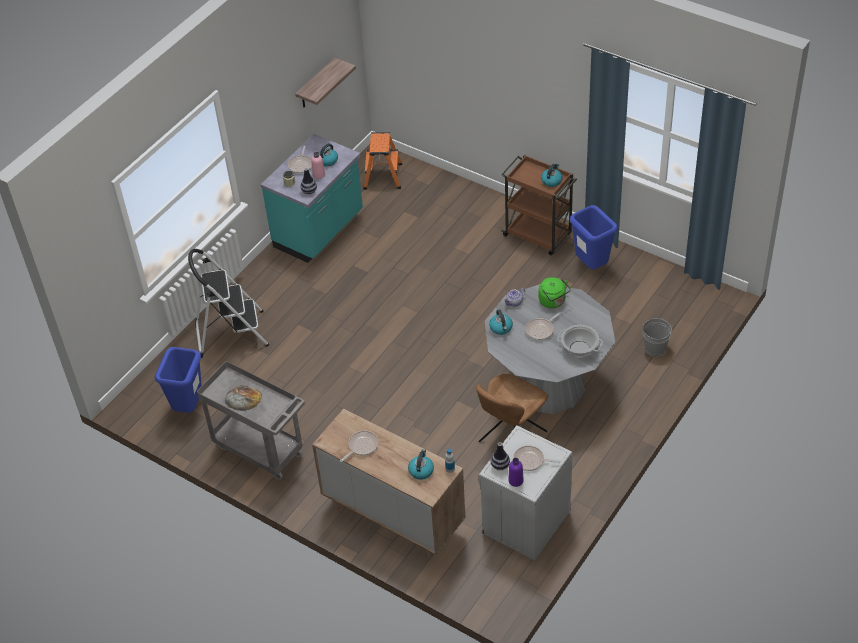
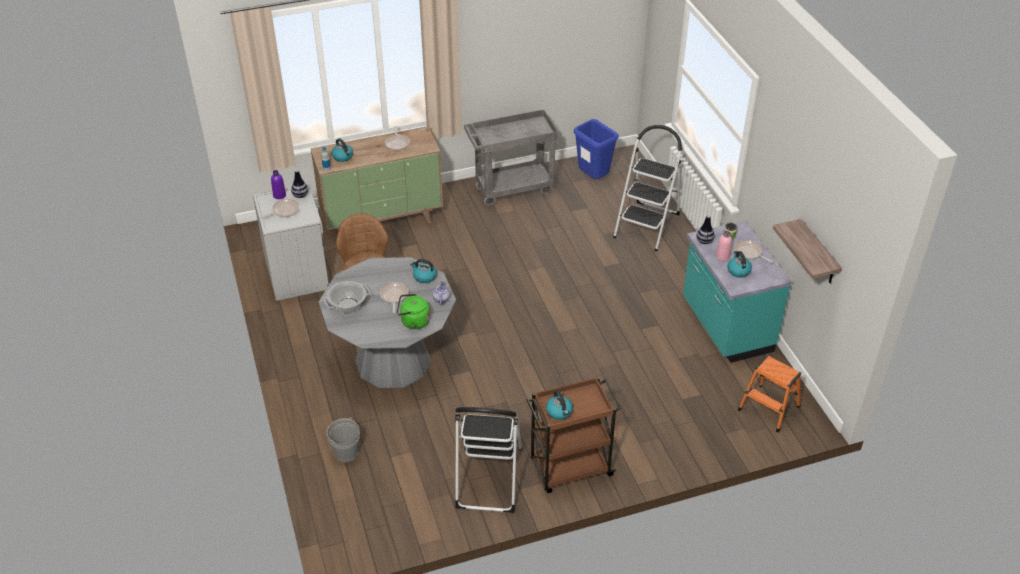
camera: 125 degrees right, 5 degrees down
bread [224,385,262,411] -> none
blue trash can [570,205,618,269] -> step ladder [455,407,522,513]

